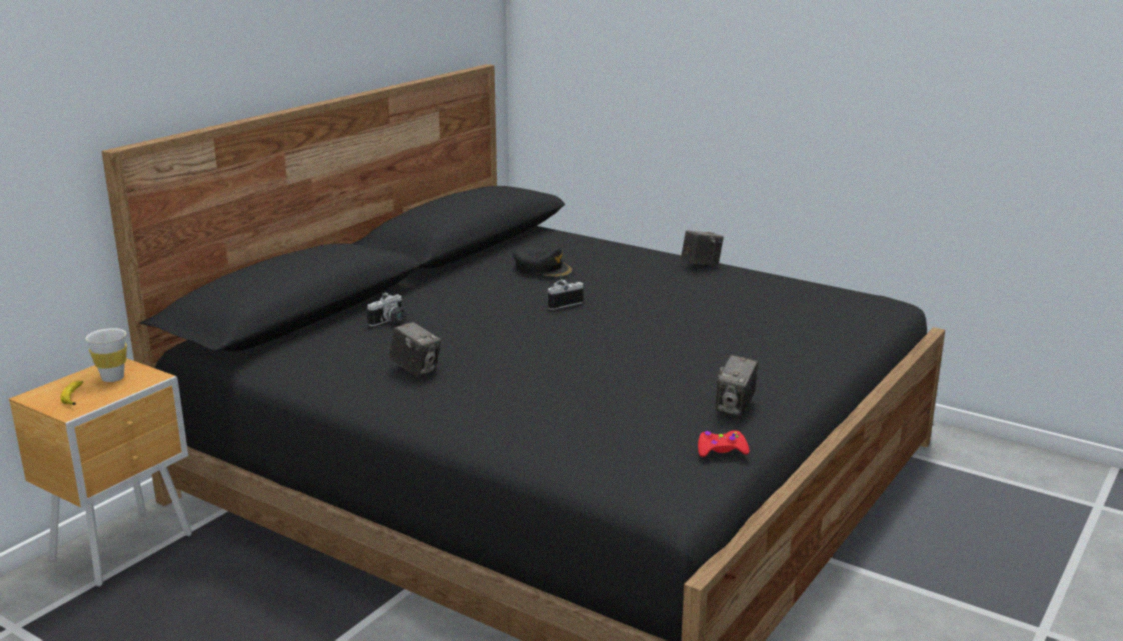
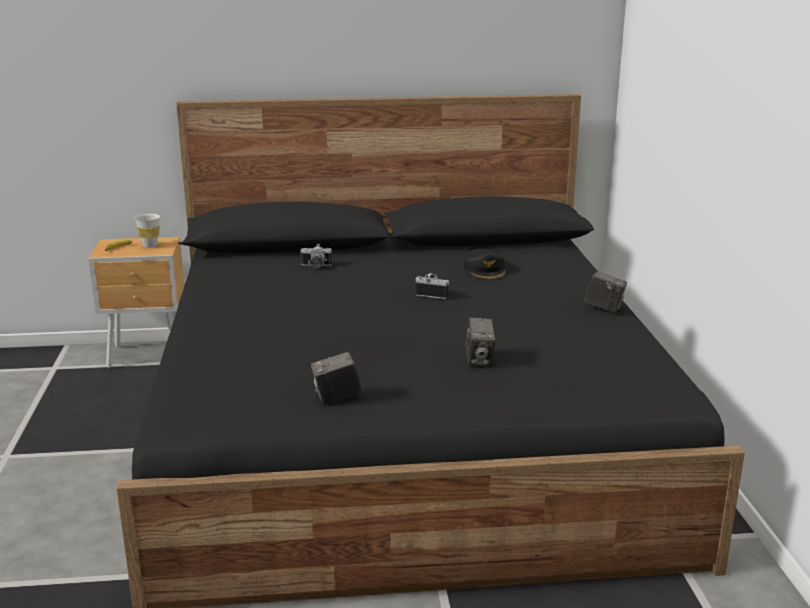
camera: 50 degrees right, 0 degrees up
camera [389,322,441,377] -> camera moved to [465,317,496,366]
red game controller [698,430,749,457] -> none

